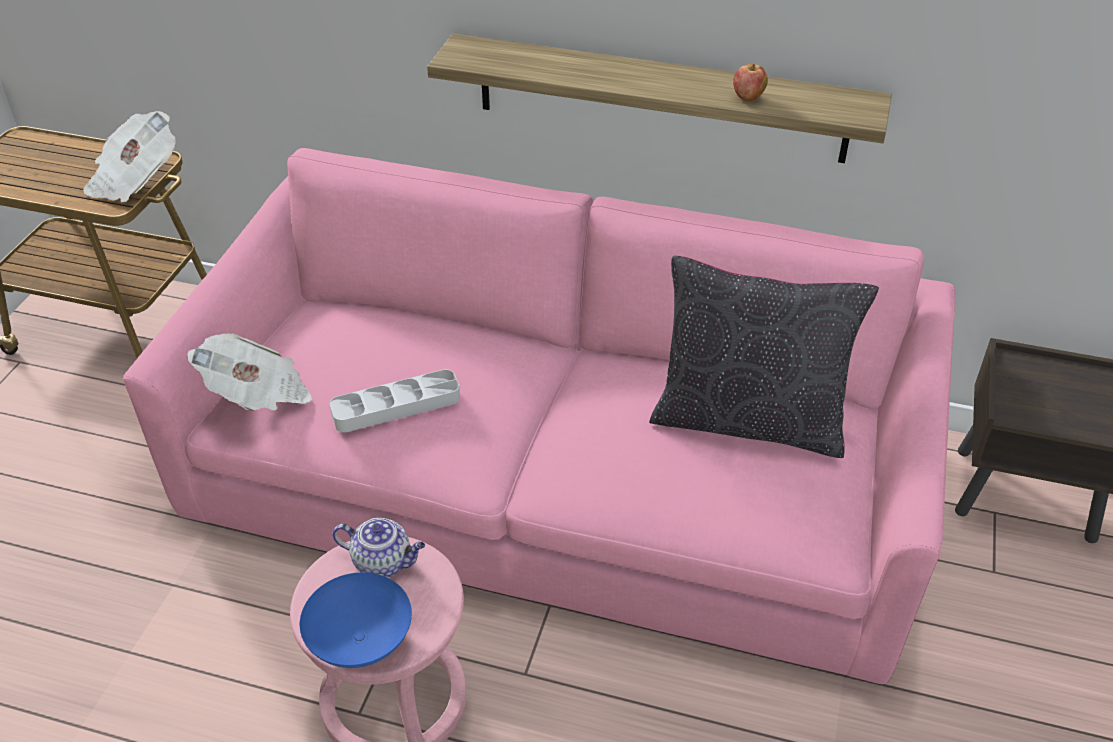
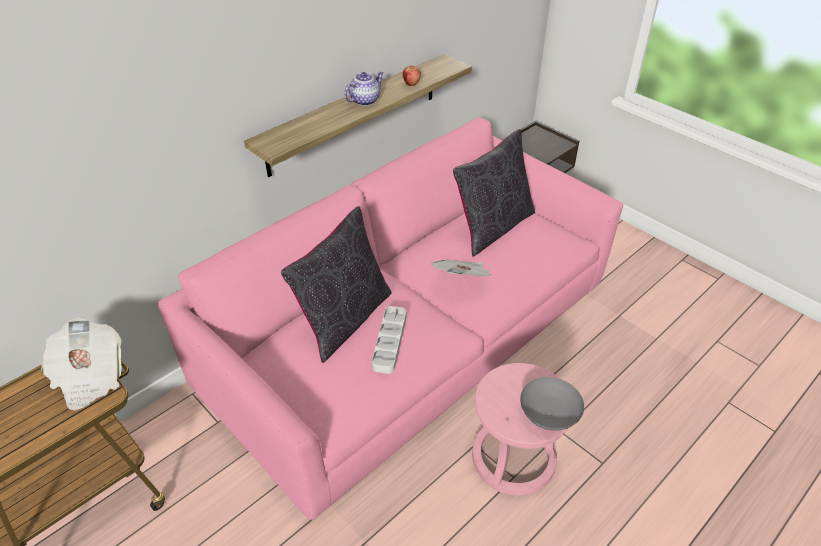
camera: 60 degrees left, 0 degrees up
newspaper [187,333,313,411] -> newspaper moved to [431,259,492,277]
blue bowl [300,572,412,668] -> grey bowl [520,377,584,431]
teapot [332,518,425,578] -> teapot moved to [344,72,384,106]
none -> black pillow [281,206,391,363]

